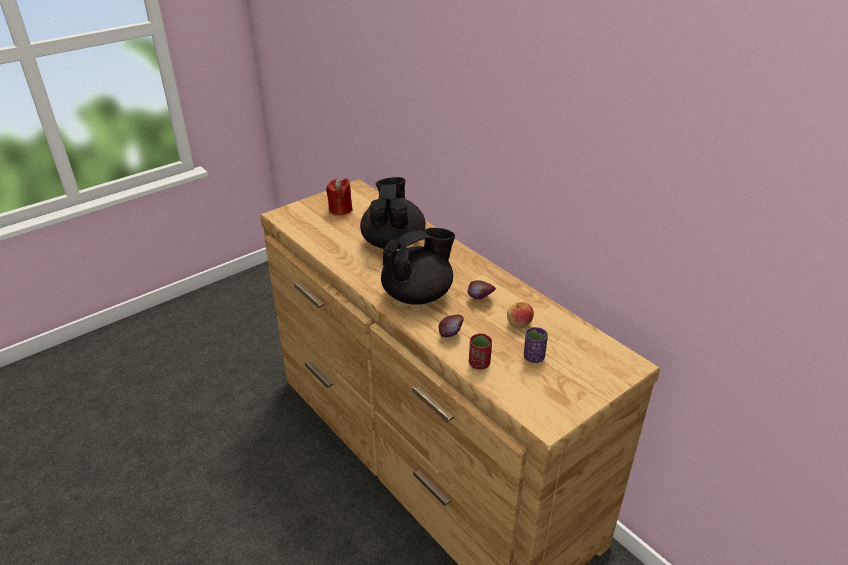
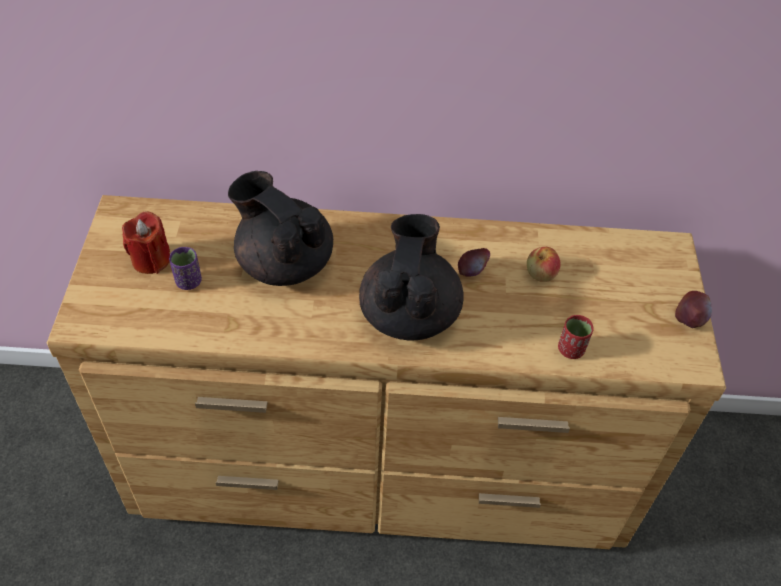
camera: 50 degrees left, 15 degrees up
apple [439,314,464,337] -> apple moved to [675,291,712,328]
purple cup [524,327,548,363] -> purple cup moved to [169,247,202,290]

